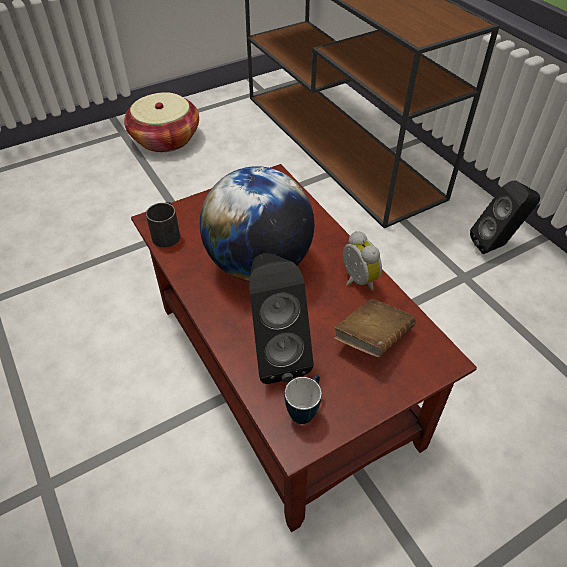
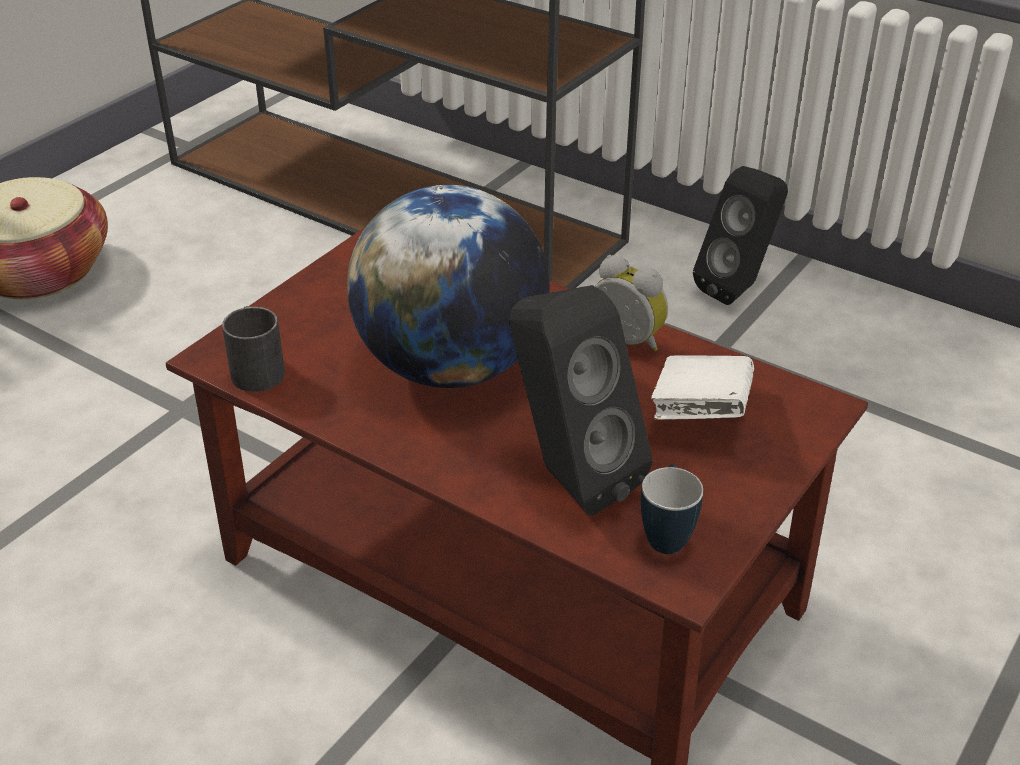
camera: 25 degrees left, 10 degrees down
brown book [334,299,415,357] -> white book [651,355,754,420]

